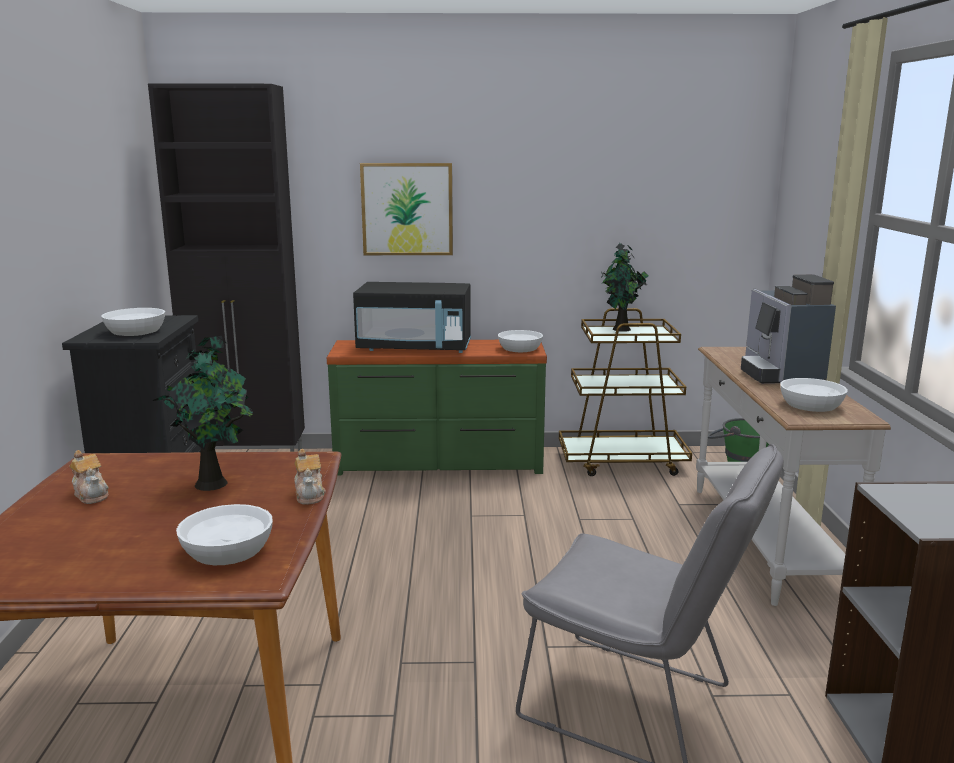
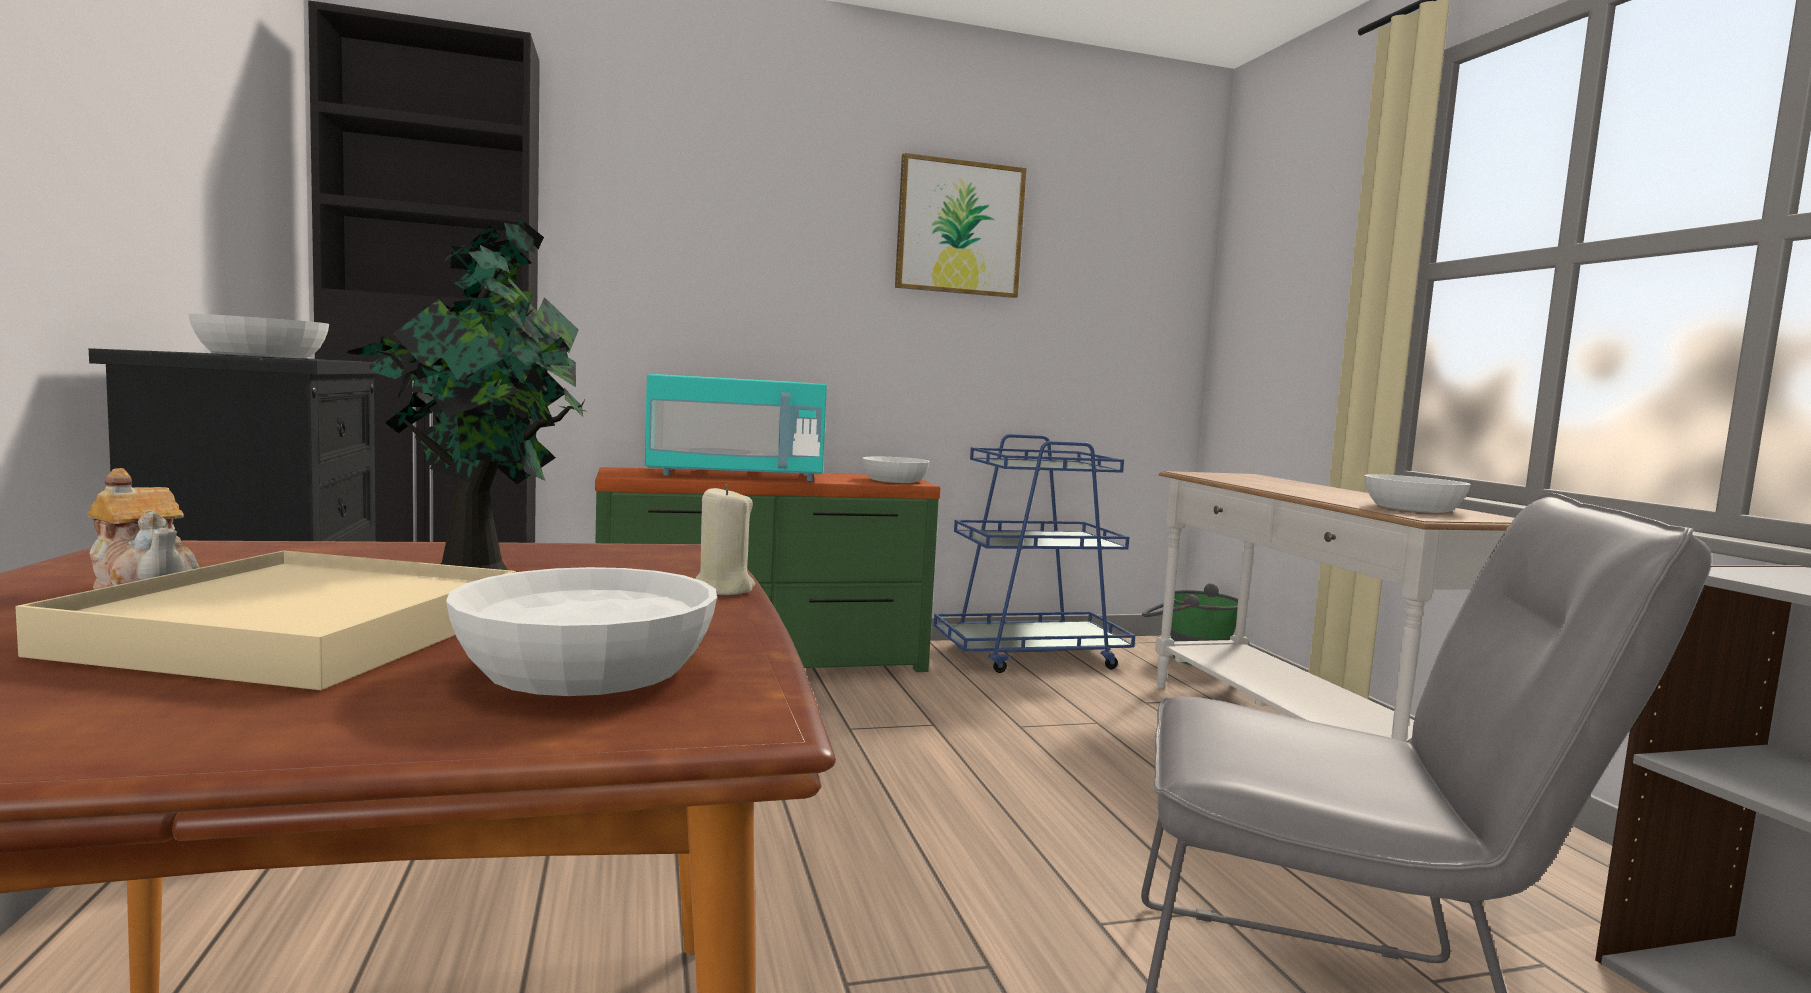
camera: 15 degrees left, 10 degrees down
teapot [294,449,326,505] -> beige candle [695,485,755,595]
black microwave [353,282,471,353] -> turquoise microwave [645,374,827,481]
picture [360,163,453,255] -> picture moved to [895,153,1027,298]
brown cart [559,308,692,476] -> blue cart [934,434,1135,673]
potted plant [601,243,648,332] -> none
coffee machine [741,274,836,384] -> none
none -> beige tray [15,551,516,690]

